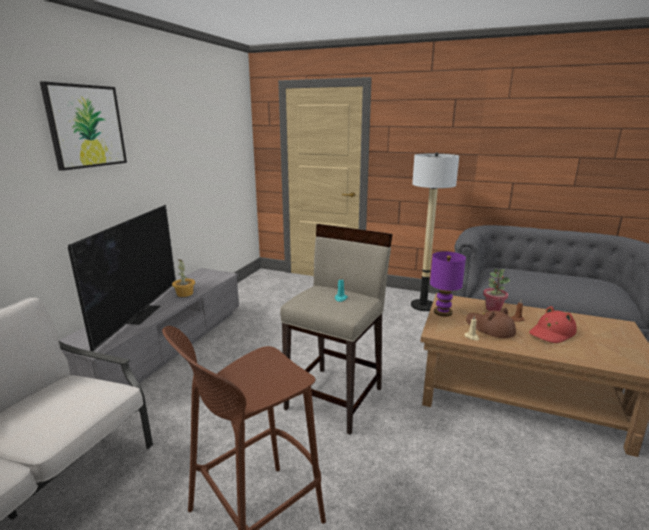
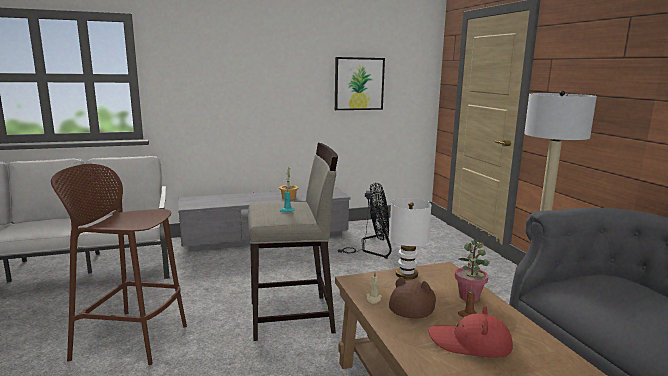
camera: 50 degrees right, 5 degrees down
picture [40,81,127,171] -> picture moved to [335,57,385,110]
television [68,205,176,351] -> none
purple table lamp [430,251,466,317] -> white table lamp [389,198,431,280]
none -> black fan [337,182,392,259]

